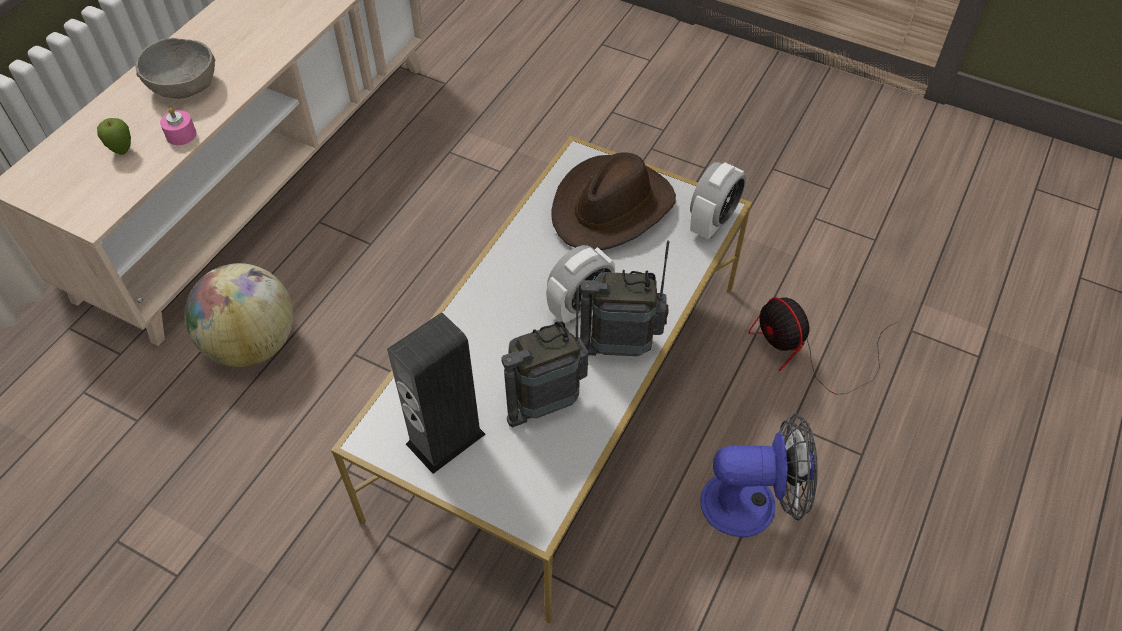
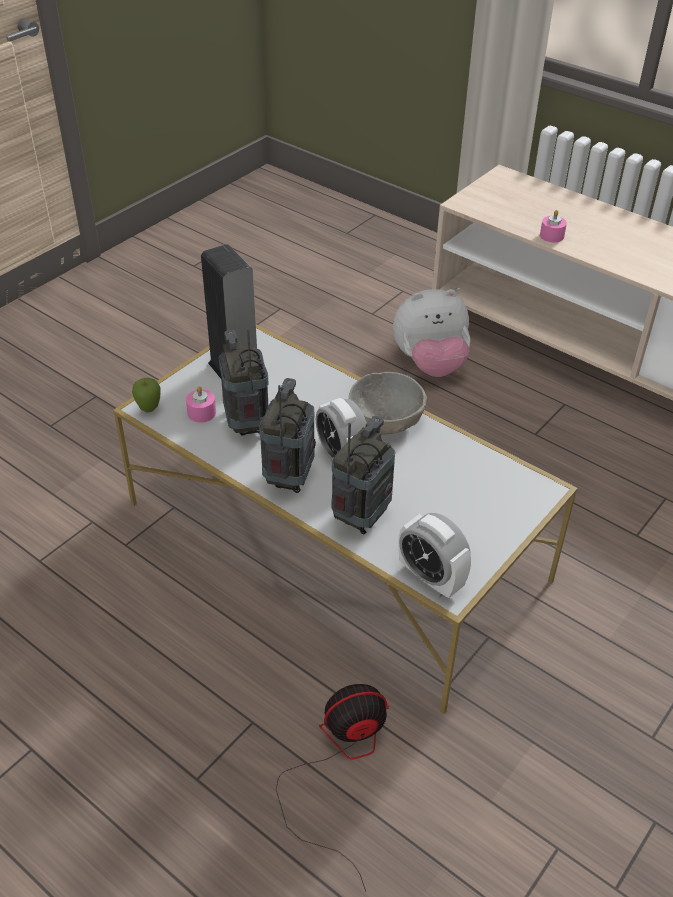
camera: 100 degrees right, 10 degrees down
apple [97,118,131,155] -> apple moved to [132,378,161,412]
grey bowl [136,38,215,99] -> grey bowl moved to [349,372,427,434]
globe [184,263,294,367] -> plush toy [393,289,471,377]
brown hat [552,152,676,250] -> none
fan [700,413,818,538] -> none
none -> pink candle [186,386,216,423]
none -> radio [331,416,395,534]

